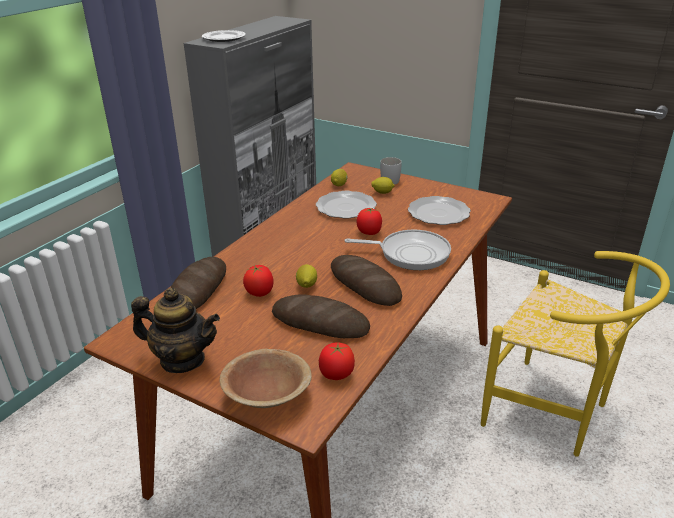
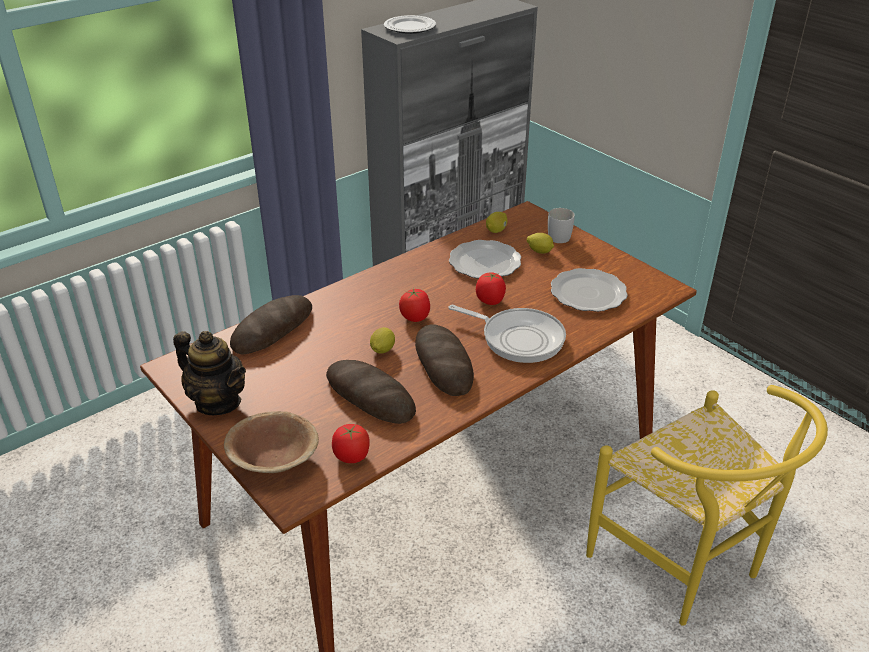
camera: 20 degrees right, 5 degrees up
tomato [243,265,274,297] -> tomato moved to [399,288,430,322]

